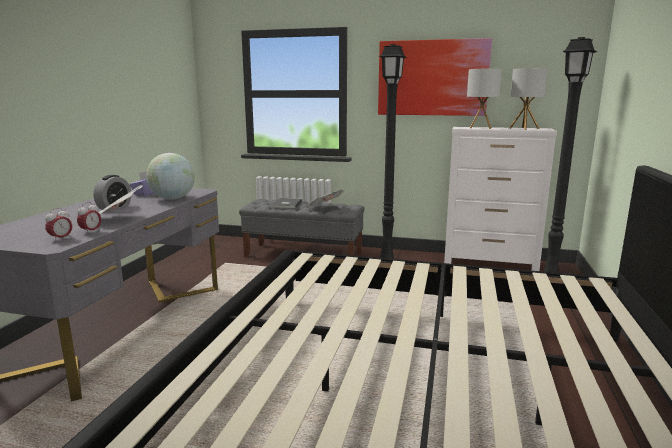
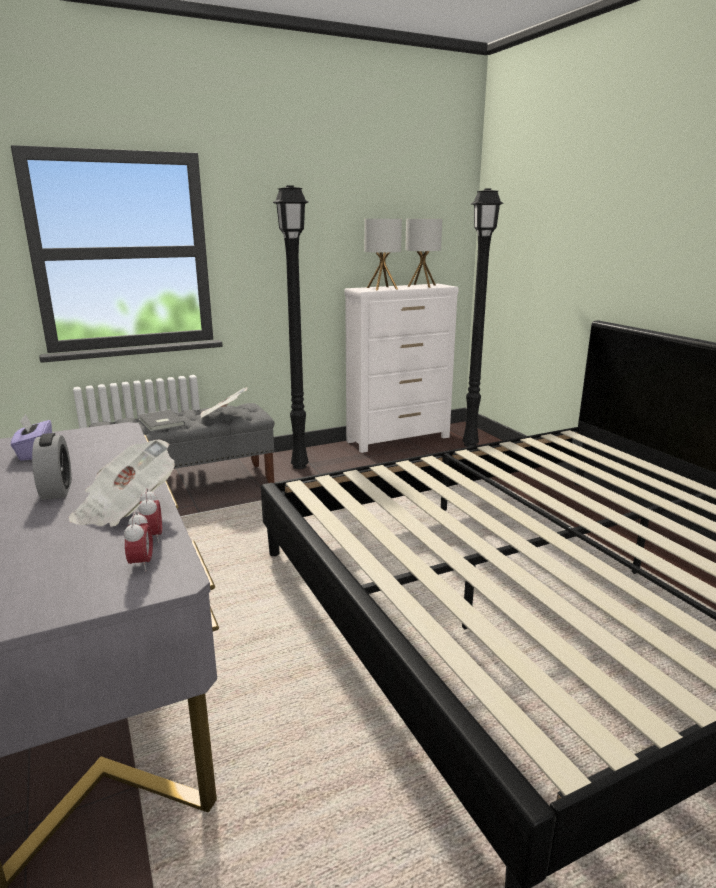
camera: 40 degrees left, 5 degrees up
globe [146,153,195,200] -> none
picture [378,38,492,116] -> none

